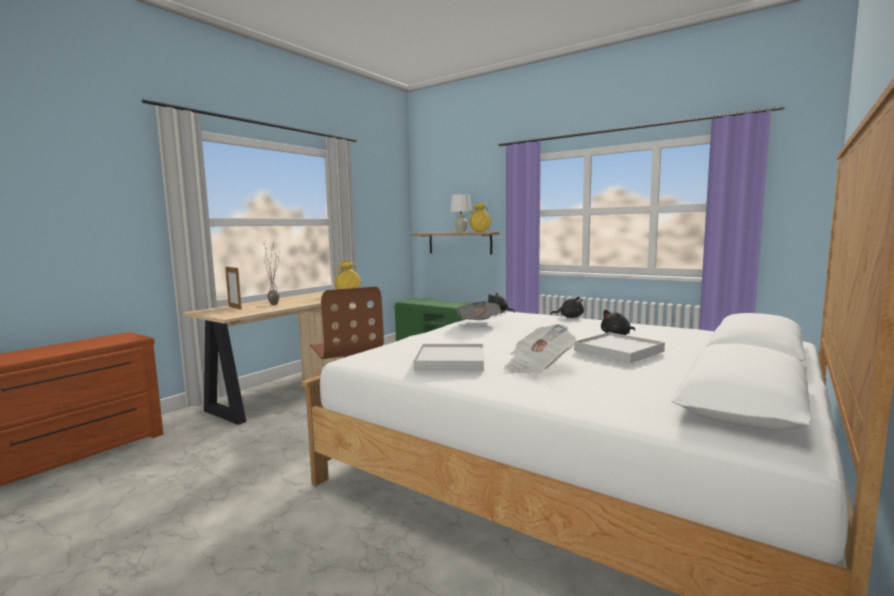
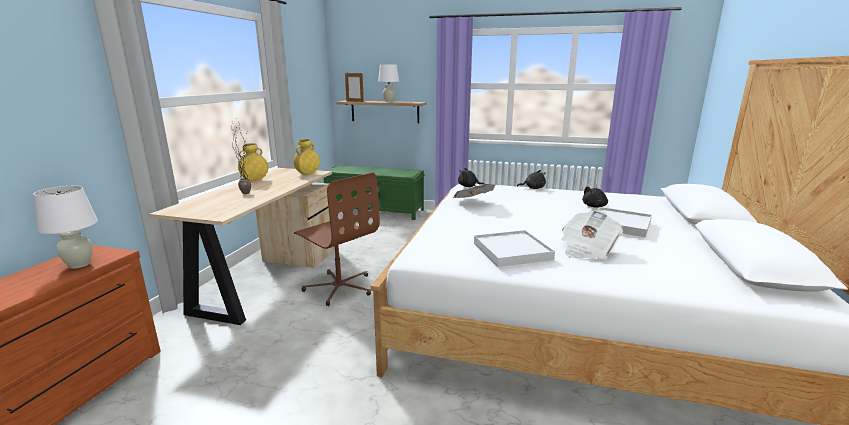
camera: 20 degrees left, 10 degrees up
picture frame [225,265,242,310] -> picture frame moved to [345,72,364,102]
yellow vase [469,203,491,232] -> yellow vase moved to [238,143,268,181]
none -> white table lamp [33,186,98,269]

